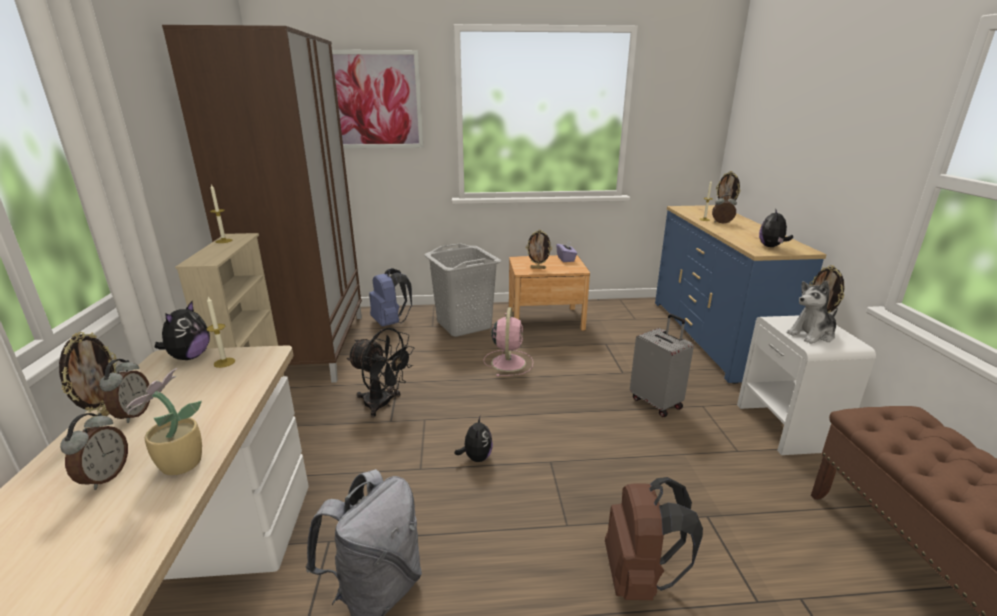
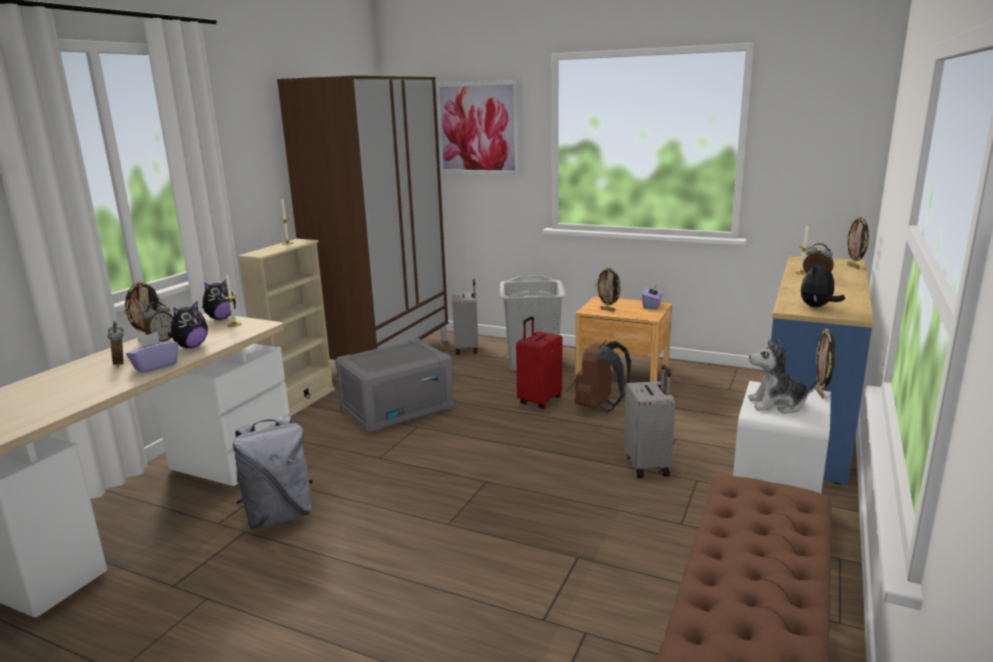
camera: 30 degrees right, 5 degrees down
alarm clock [60,413,128,490] -> alarm clock turned 120 degrees clockwise [107,321,124,367]
potted plant [126,368,202,476] -> purple tissue box [126,332,178,373]
black fan [347,328,415,417] -> grey storage box [335,338,454,433]
blue backpack [369,268,412,327] -> grey suitcase [452,279,478,355]
plush toy [454,416,493,462] -> plush toy moved to [168,300,208,348]
pink fan [483,307,533,376] -> red suitcase [516,316,562,409]
brown backpack [605,477,703,600] -> brown backpack moved to [574,340,631,412]

